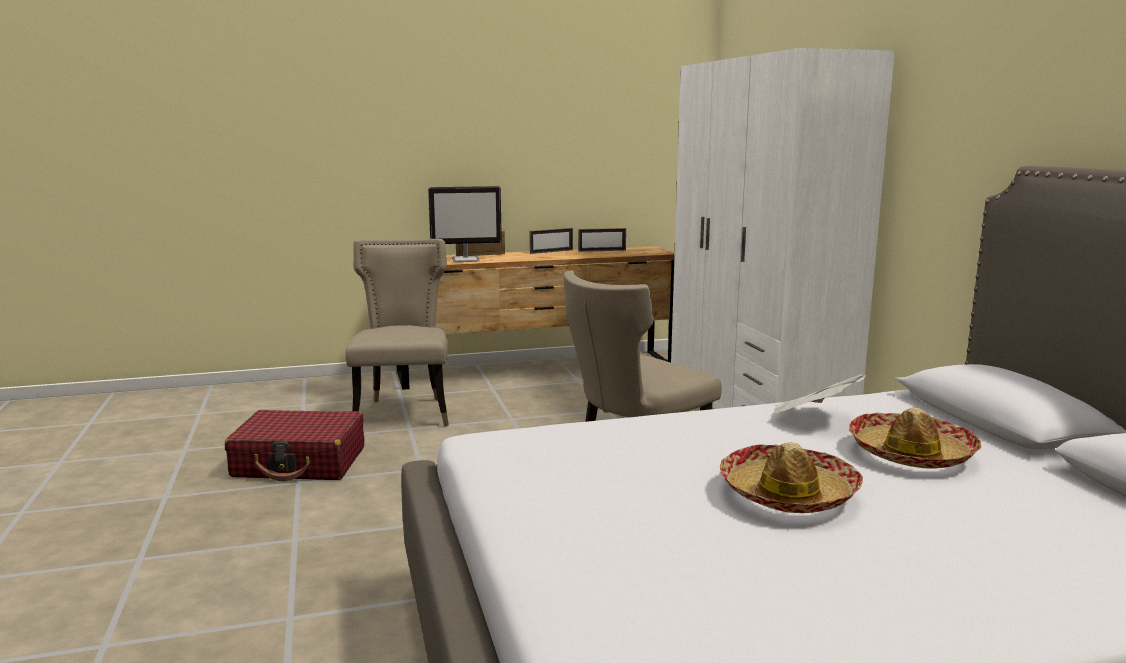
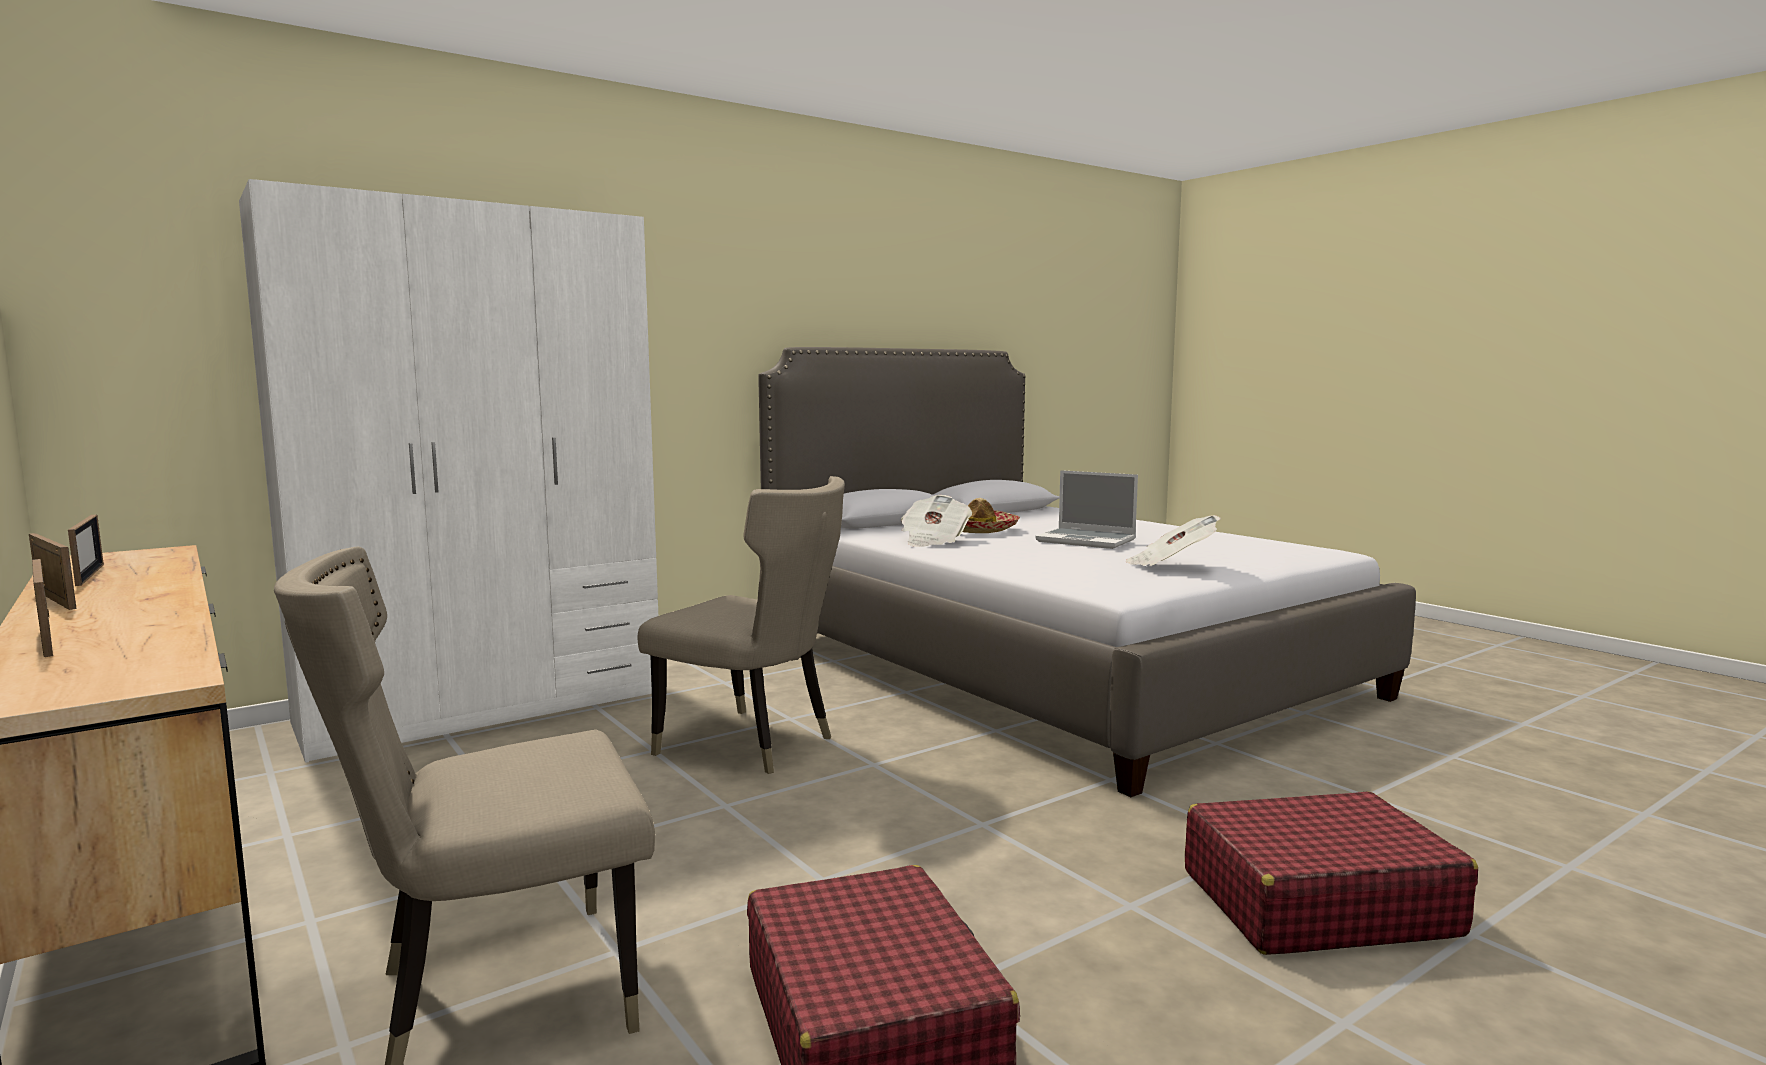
camera: 110 degrees left, 5 degrees down
monitor [428,186,502,262] -> none
hat [720,442,863,513] -> laptop [1036,470,1138,549]
none -> newspaper [1126,515,1221,566]
none -> red suitcase [1185,791,1478,955]

